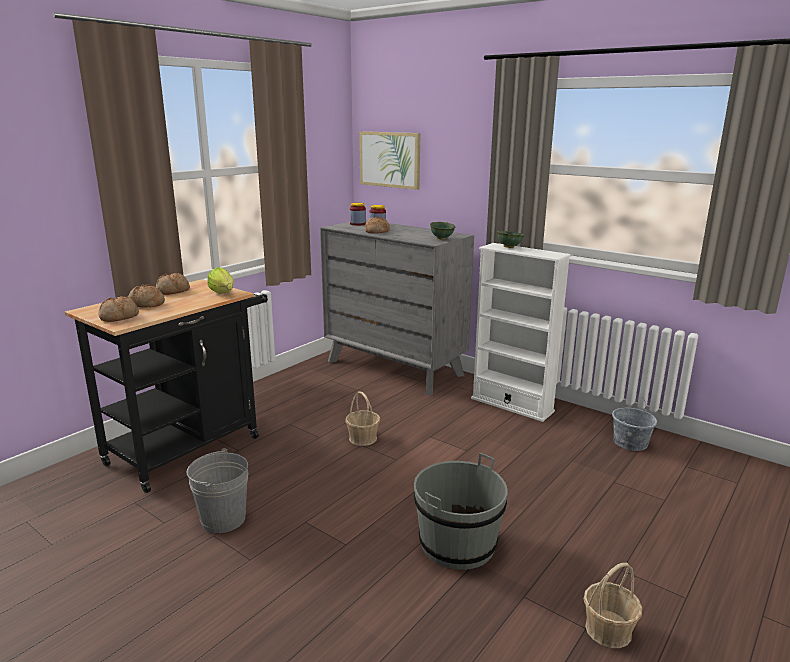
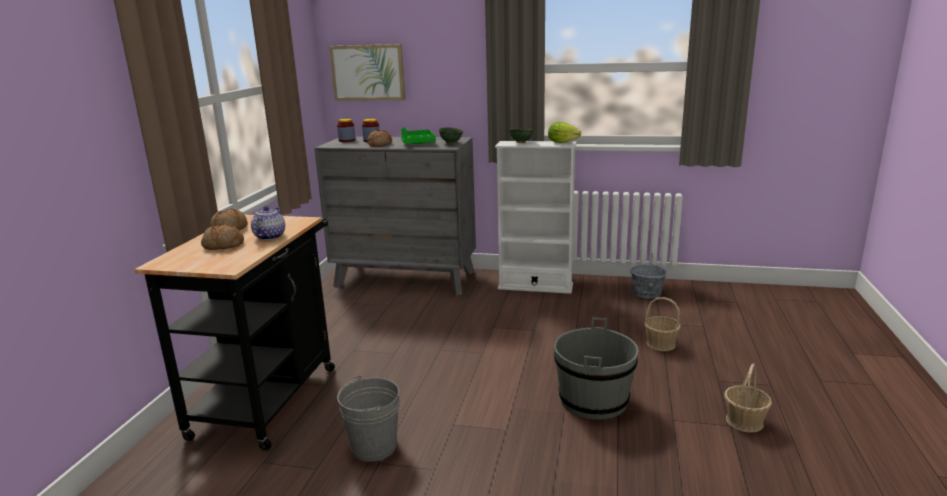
camera: 25 degrees left, 0 degrees up
bread [99,296,139,322] -> none
lettuce [207,267,234,294] -> lettuce moved to [548,122,581,143]
basket [345,391,380,446] -> basket moved to [644,297,681,351]
none -> teapot [251,206,285,240]
none -> green tray [401,127,436,144]

